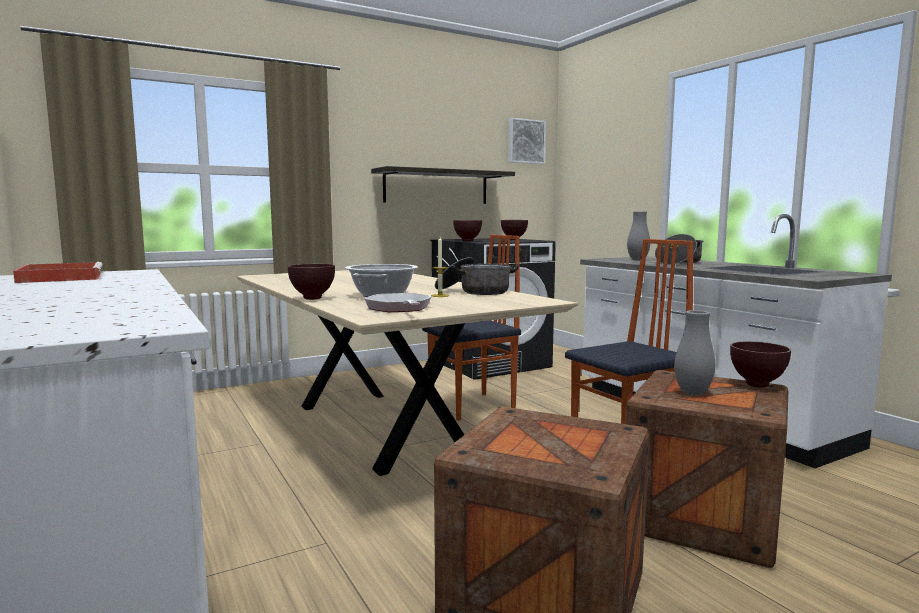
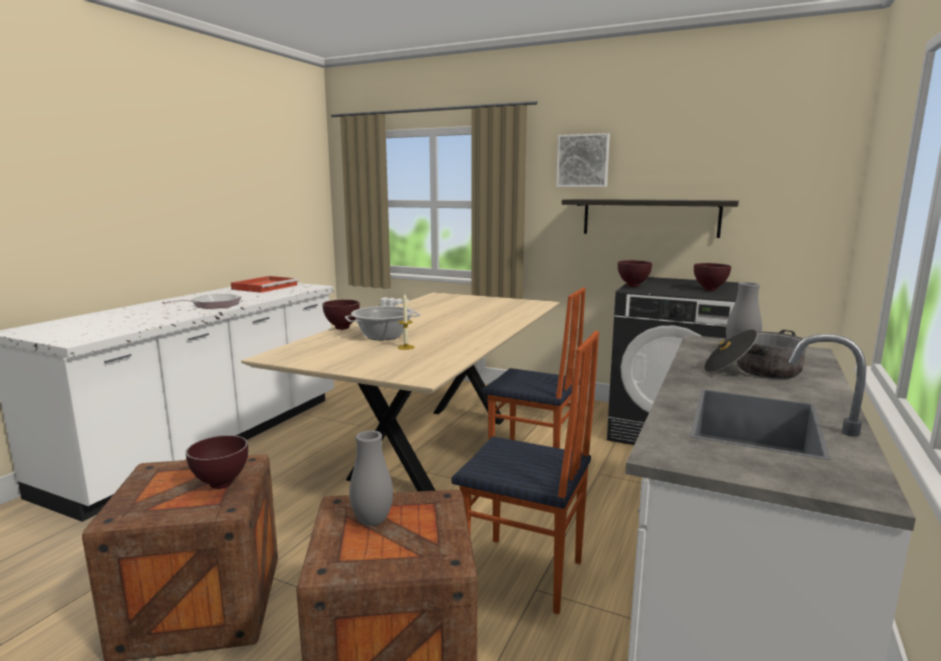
camera: 55 degrees right, 5 degrees up
frying pan [365,293,432,312] -> frying pan moved to [162,294,242,309]
cooking pot [435,257,519,295] -> none
picture [508,118,546,164] -> picture moved to [556,133,610,187]
brown bowl [730,341,791,388] -> brown bowl moved to [186,435,248,489]

